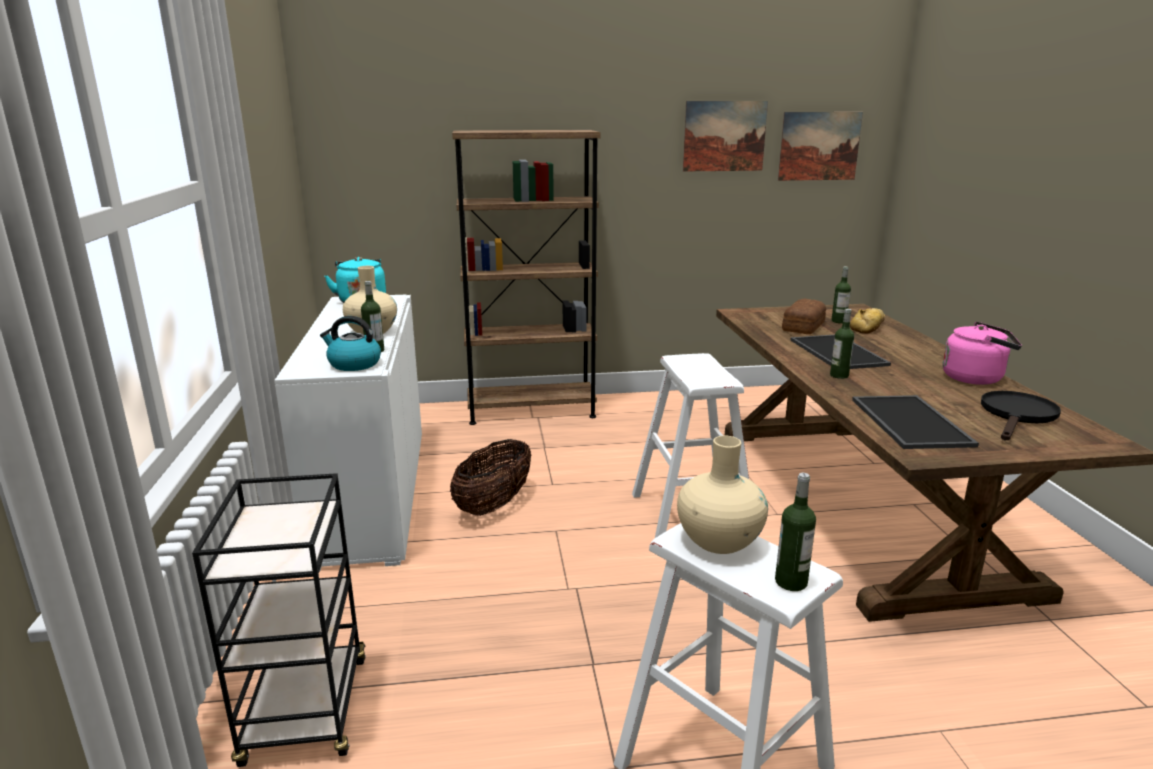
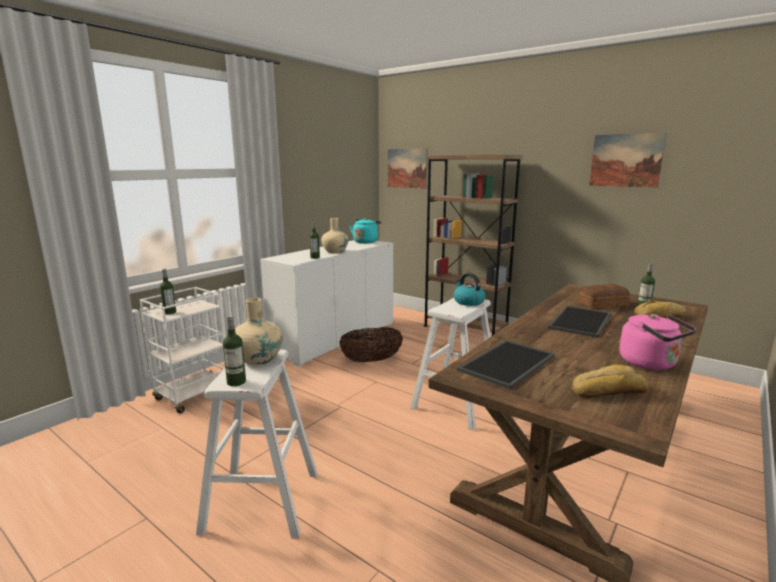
camera: 45 degrees right, 5 degrees down
black cart [192,473,366,767] -> white cart [139,287,225,413]
kettle [320,316,381,371] -> kettle moved to [454,273,485,306]
picture [778,112,863,181] -> picture moved to [388,148,427,189]
bottle [830,309,854,379] -> bottle moved to [160,269,176,315]
black frying pan [981,391,1061,440] -> bread [572,365,649,398]

